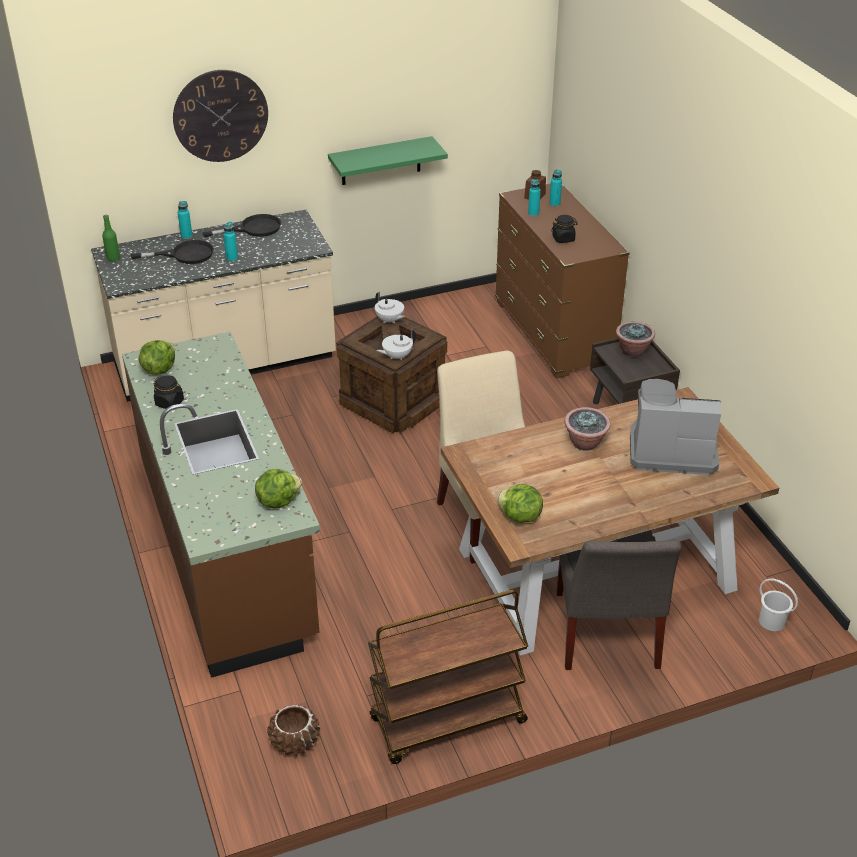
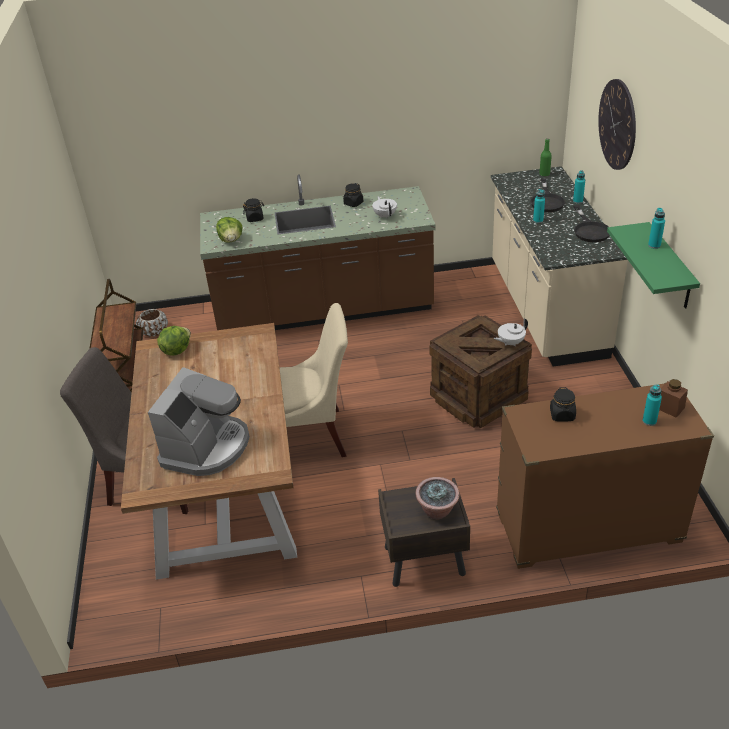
camera: 105 degrees right, 0 degrees up
lettuce [139,340,175,375] -> none
white teapot [376,329,416,360] -> white teapot moved to [372,196,397,219]
turquoise bottle [528,179,541,217] -> turquoise bottle moved to [648,208,665,249]
potted plant [565,407,611,451] -> none
white bucket [759,578,798,631] -> none
none -> black jar [243,198,264,222]

